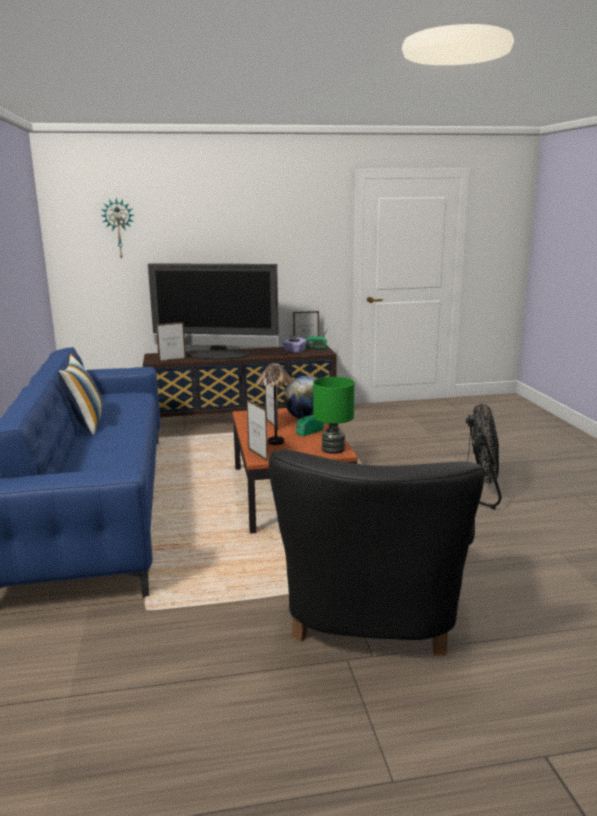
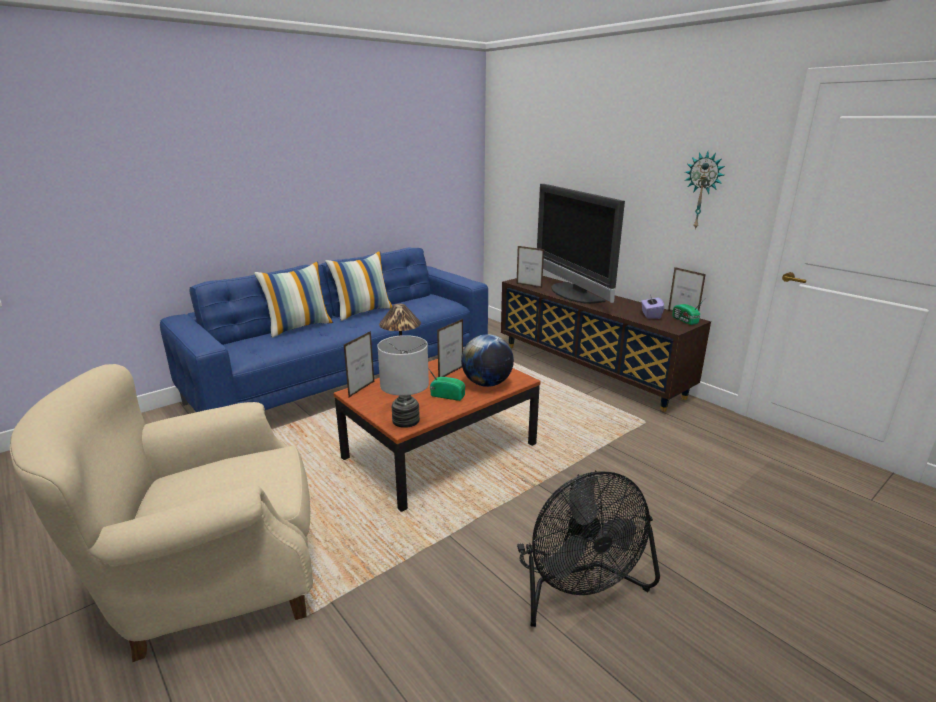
camera: 60 degrees right, 5 degrees up
wall clock [101,198,134,260] -> wall clock moved to [685,152,725,230]
black armchair [269,449,485,656] -> beige armchair [10,364,313,662]
green table lamp [313,377,354,454] -> grey table lamp [377,335,429,428]
none -> pillow [254,261,333,338]

